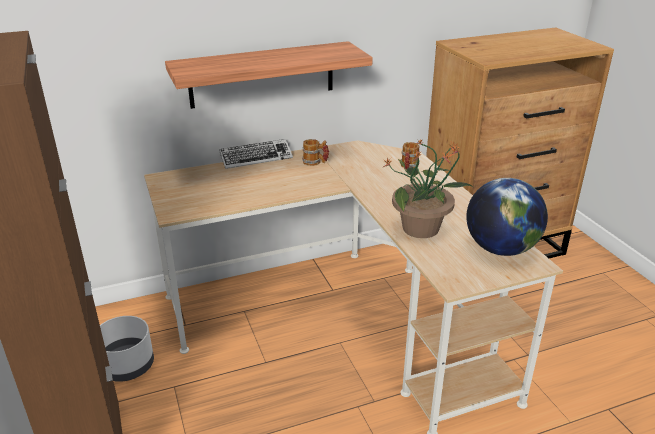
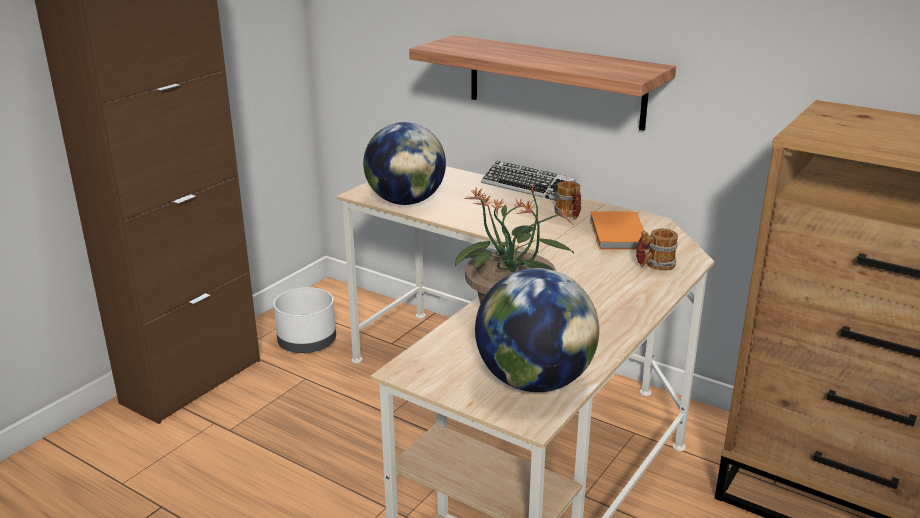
camera: 55 degrees right, 5 degrees down
none -> globe [363,122,446,205]
none -> orange book [590,211,650,250]

